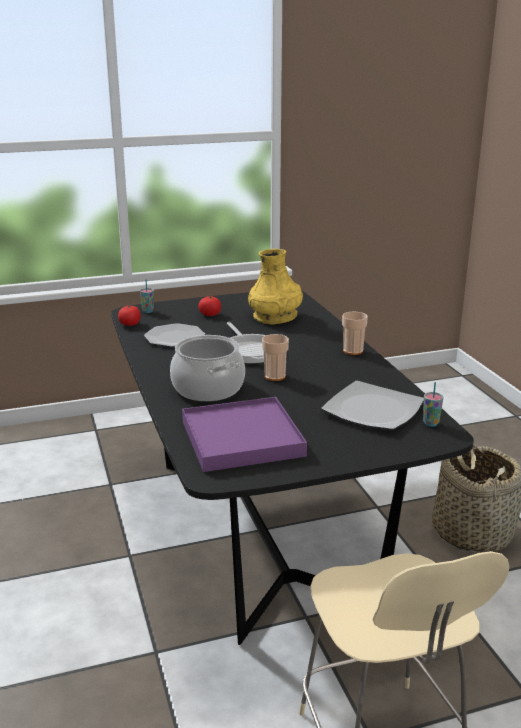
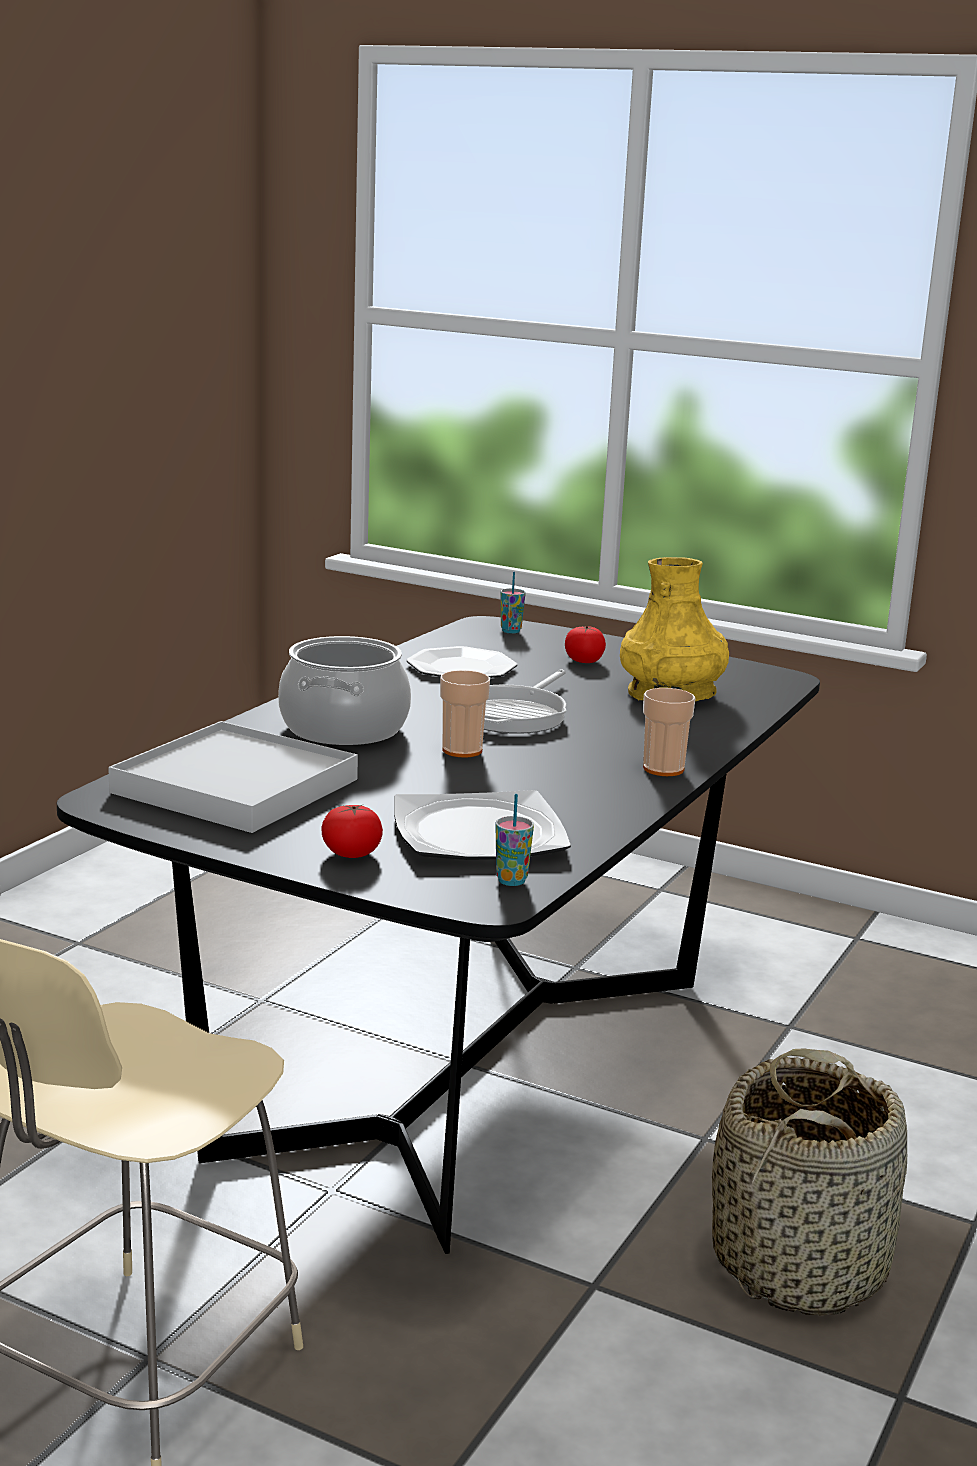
camera: 45 degrees right, 5 degrees down
tomato [118,305,141,326] -> tomato moved to [321,804,383,858]
purple tray [182,397,307,472] -> white tray [108,721,358,833]

